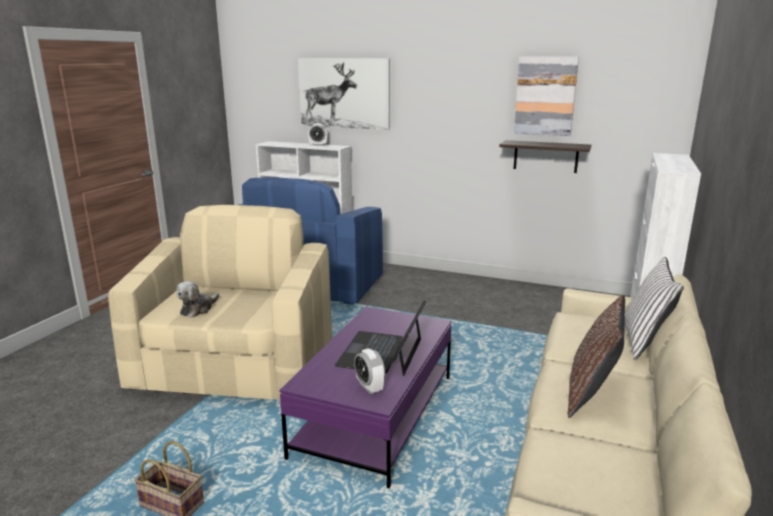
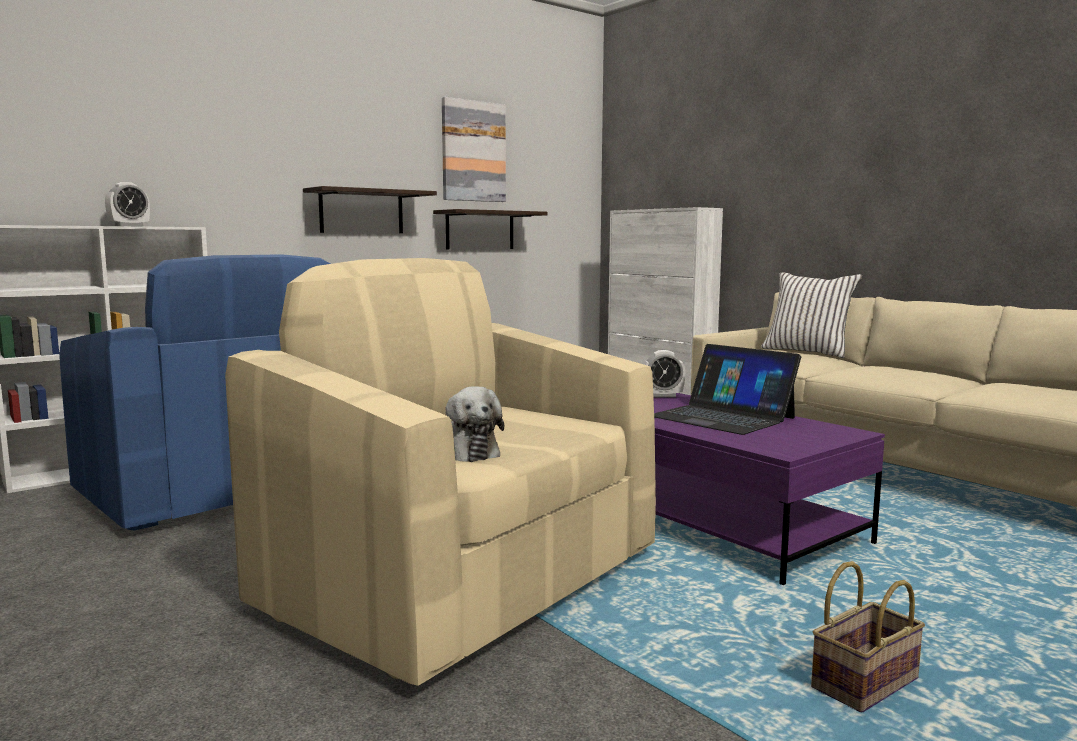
camera: 60 degrees left, 10 degrees down
picture [298,58,390,130] -> none
alarm clock [354,348,385,394] -> alarm clock moved to [643,350,685,398]
brown pillow [568,295,625,418] -> none
none -> shelf [303,186,437,233]

